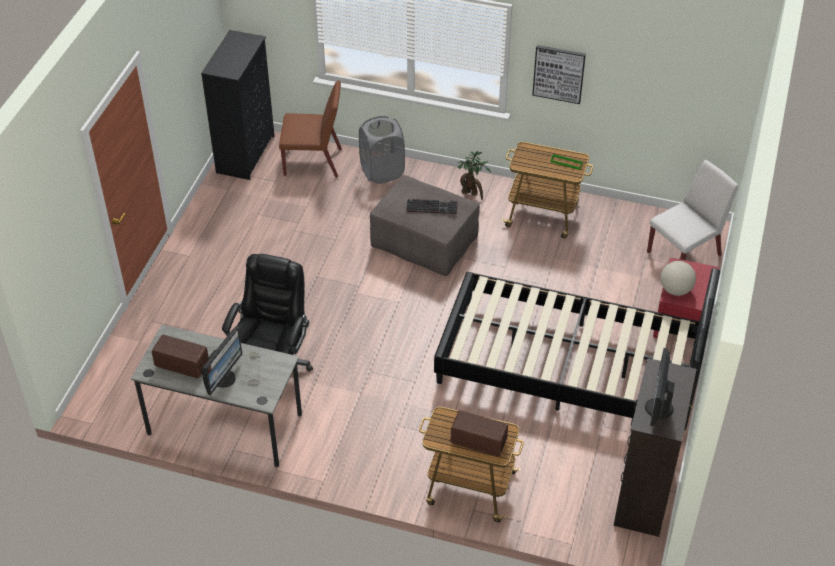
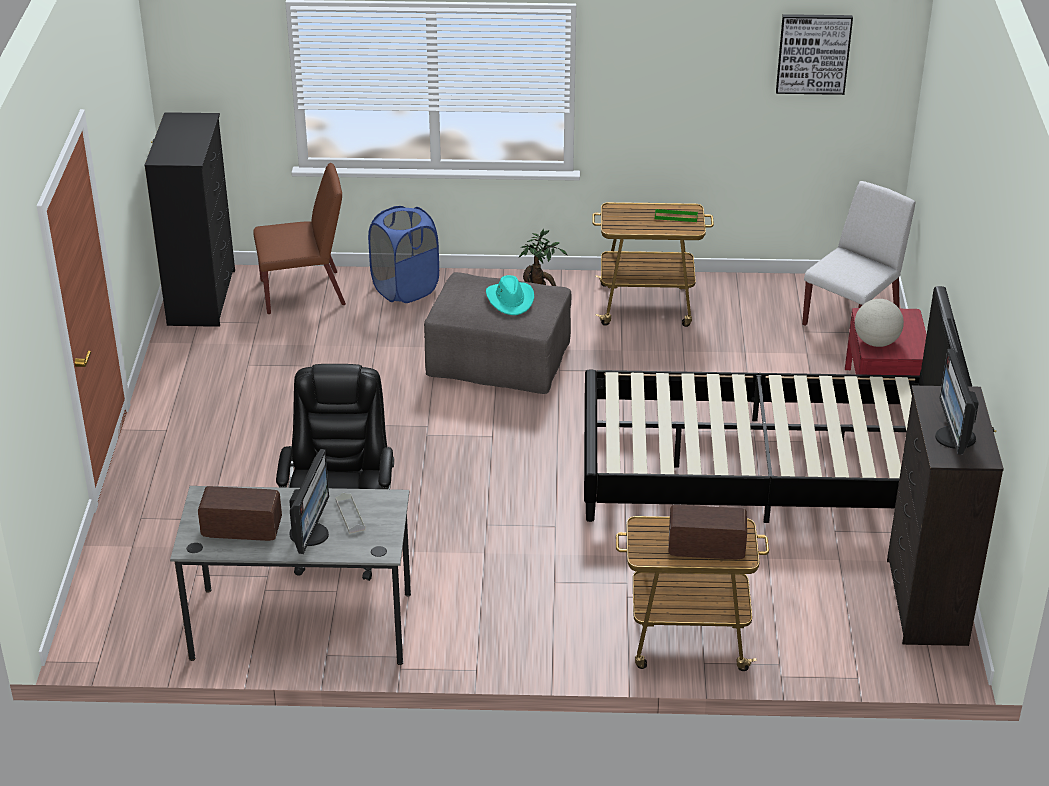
camera: 15 degrees left, 10 degrees down
grey laundry basket [359,116,405,184] -> blue laundry basket [368,206,439,303]
keyboard [406,199,457,214] -> turquoise hat [486,275,534,315]
picture [532,45,586,104] -> picture moved to [776,14,853,95]

